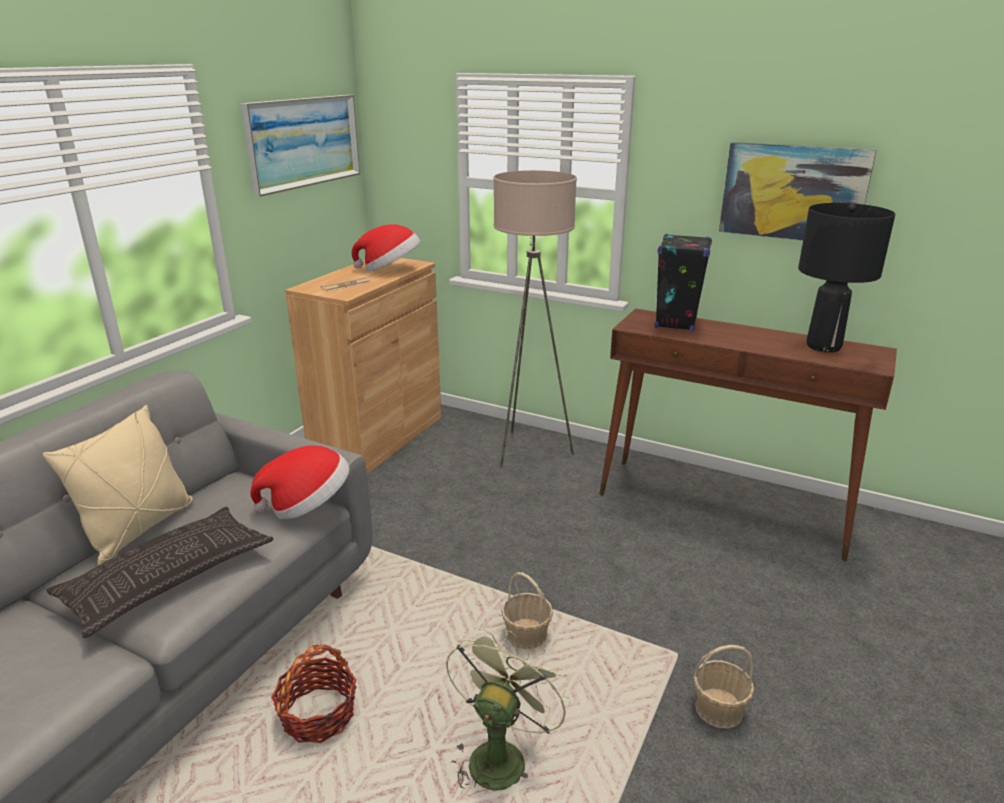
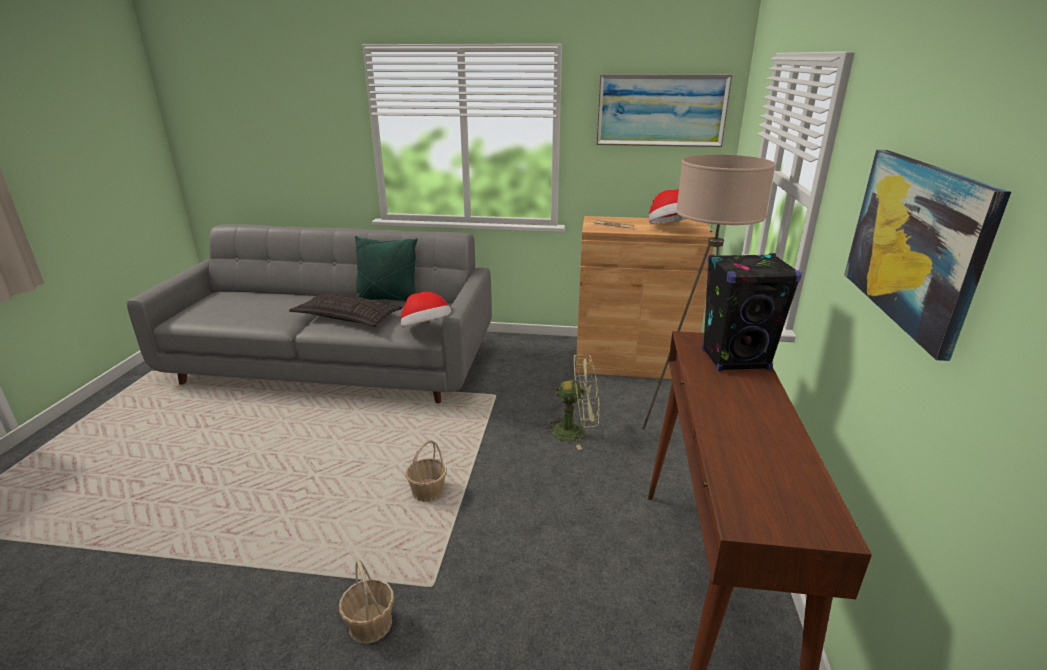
camera: 70 degrees right, 0 degrees up
beige pillow [43,405,194,565] -> green pillow [355,236,418,301]
basket [271,644,357,743] -> none
green fan [446,627,570,792] -> green fan moved to [543,354,600,450]
black table lamp [798,203,895,352] -> none

